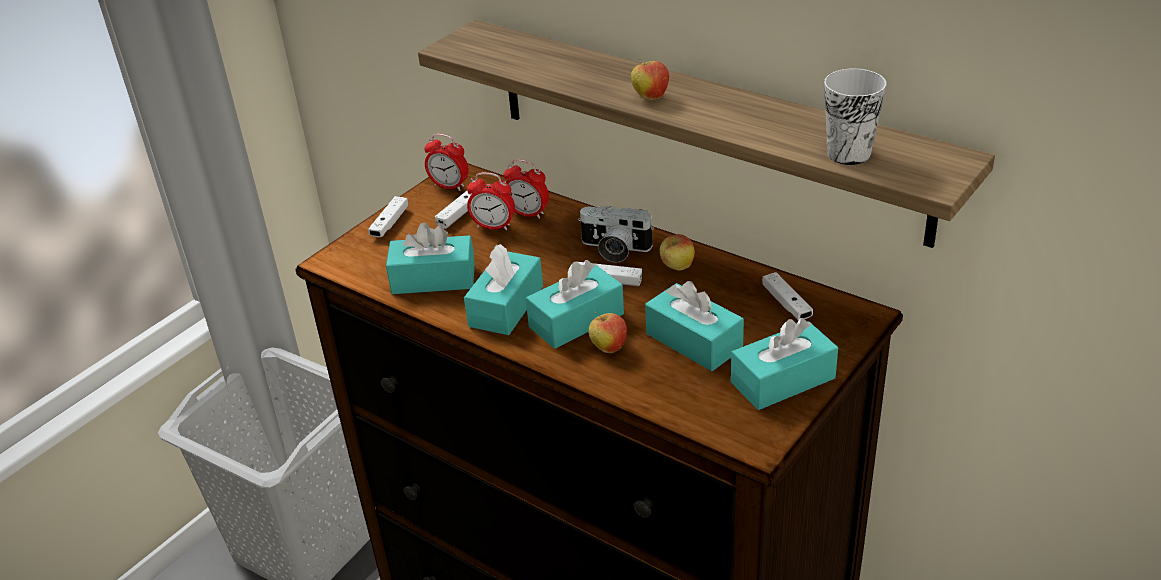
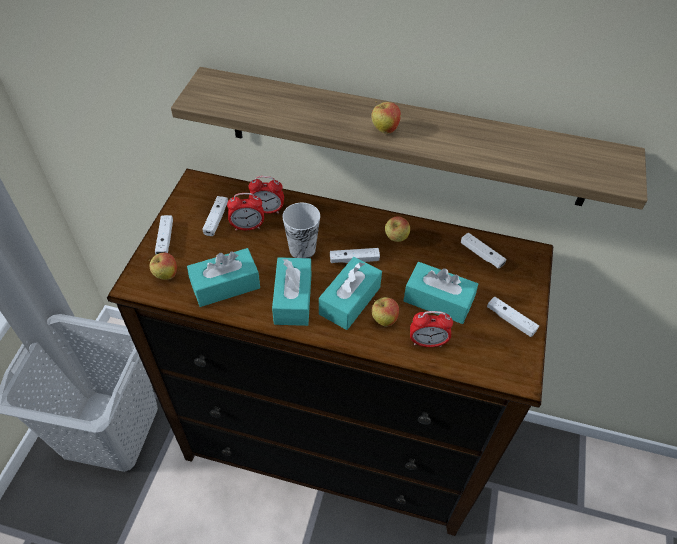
camera: 25 degrees left, 15 degrees up
alarm clock [424,134,469,191] -> alarm clock moved to [410,311,453,347]
camera [578,206,654,262] -> none
turquoise tissue box [731,318,838,410] -> white game controller [487,297,539,337]
cup [824,69,886,165] -> cup moved to [282,203,320,258]
none -> apple [149,253,177,280]

